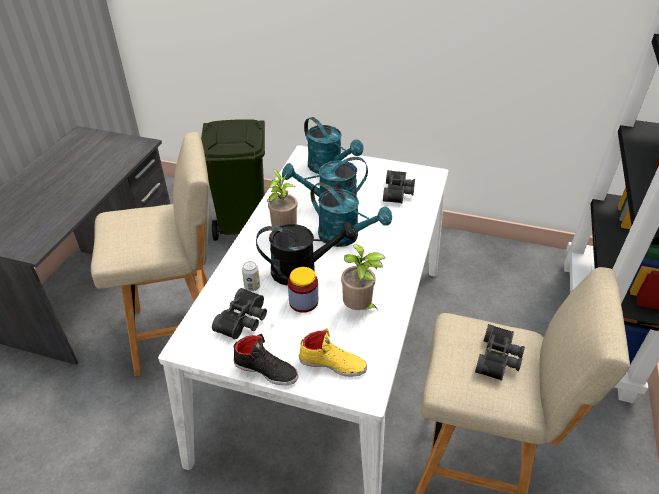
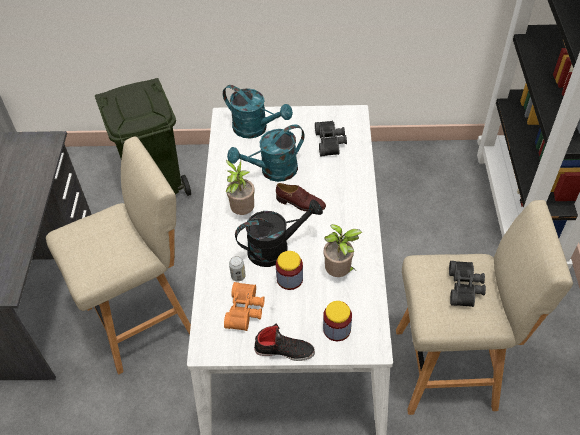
camera: 15 degrees left, 10 degrees up
black binoculars [212,288,267,339] -> orange binoculars [224,282,265,331]
yellow shoe [299,328,367,377] -> jar [323,301,352,341]
turquoise watering can [311,182,392,247] -> brown shoe [276,183,326,211]

